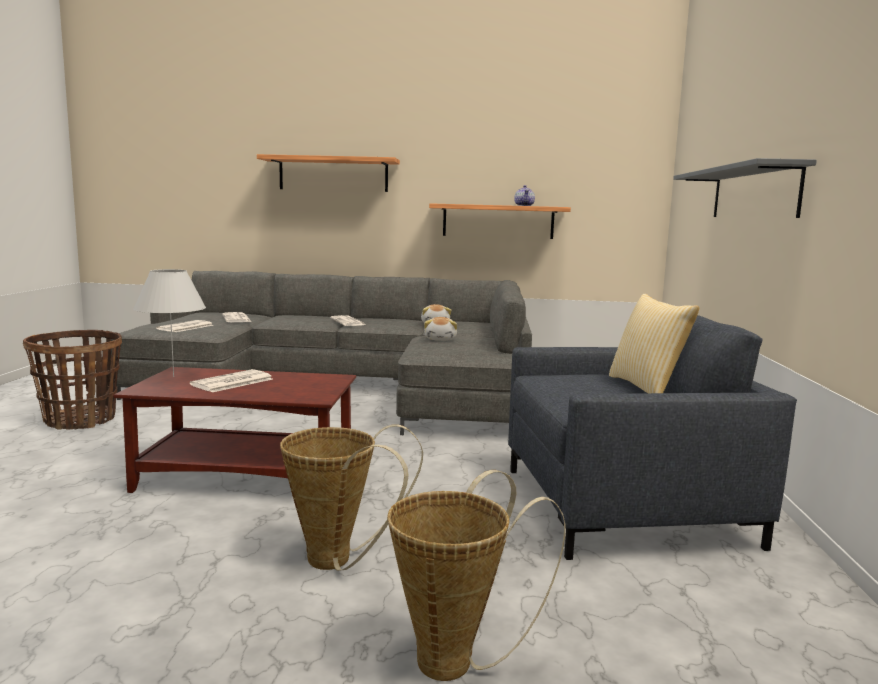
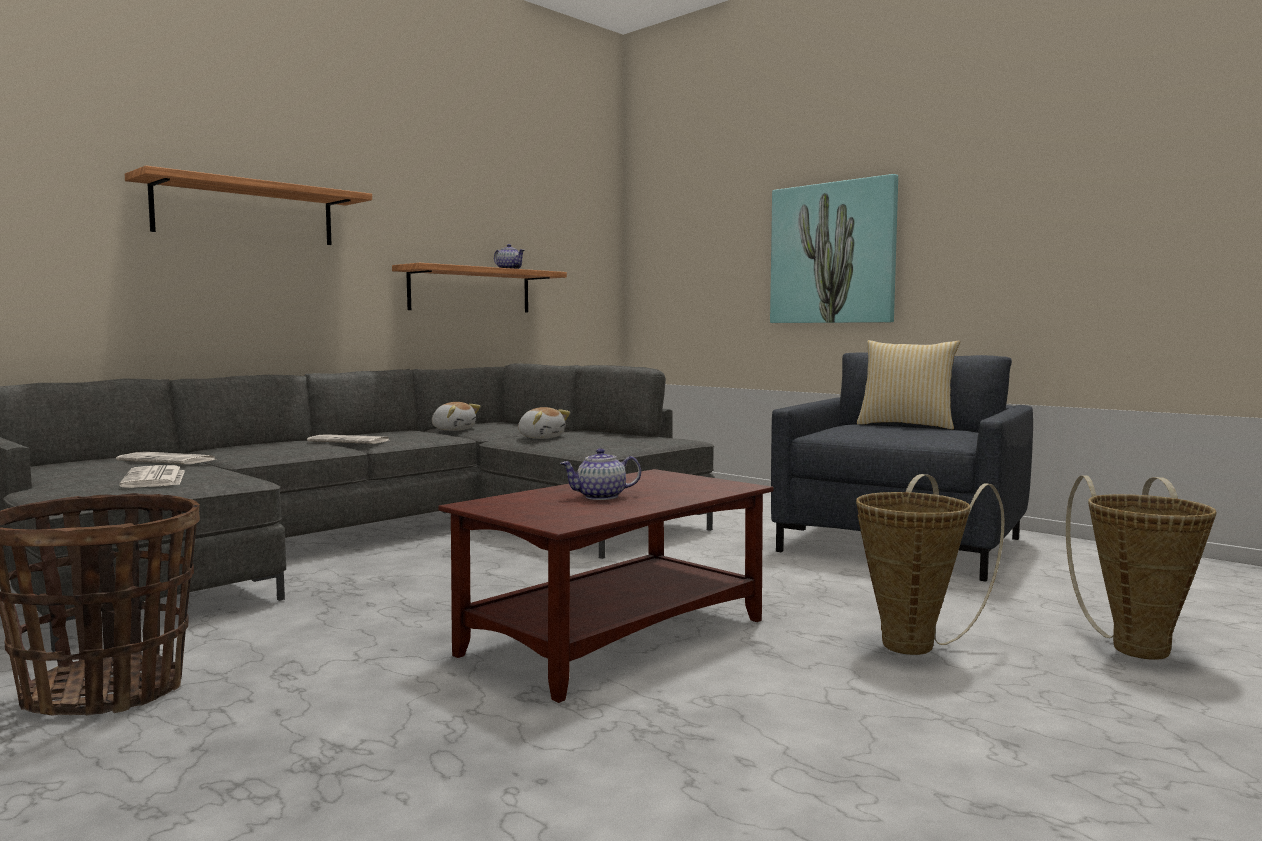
camera: 50 degrees left, 5 degrees down
white table lamp [133,269,206,377] -> none
newspaper [190,369,273,392] -> teapot [560,448,641,500]
grey shelf [673,158,817,218] -> picture [770,174,898,323]

